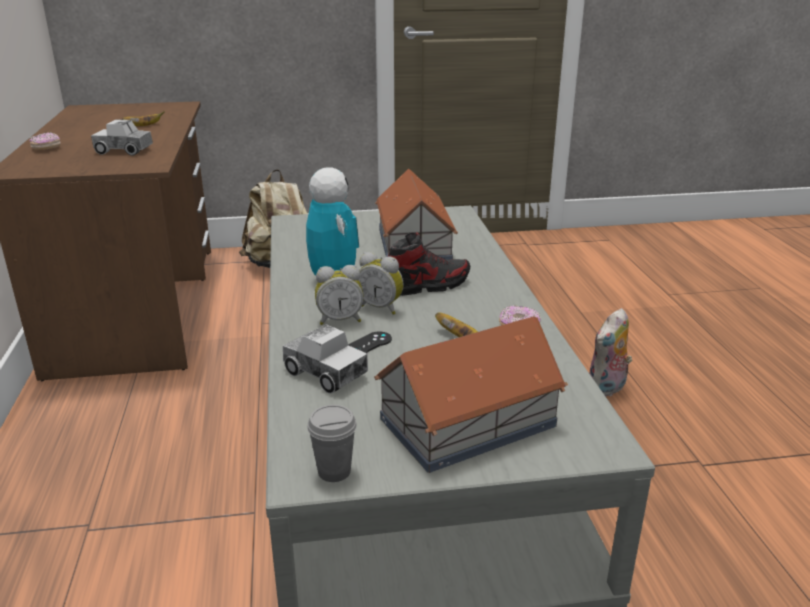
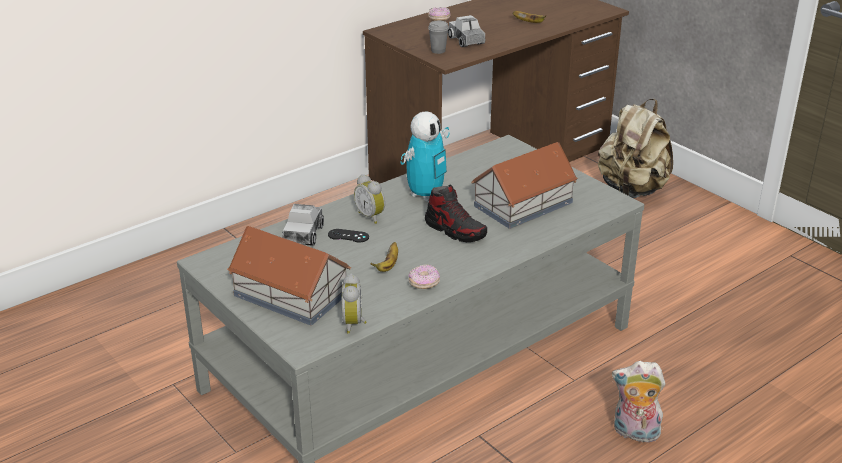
camera: 60 degrees right, 5 degrees up
grey cup [307,405,357,482] -> grey cup moved to [428,21,449,54]
alarm clock [359,252,404,315] -> alarm clock moved to [342,274,367,334]

